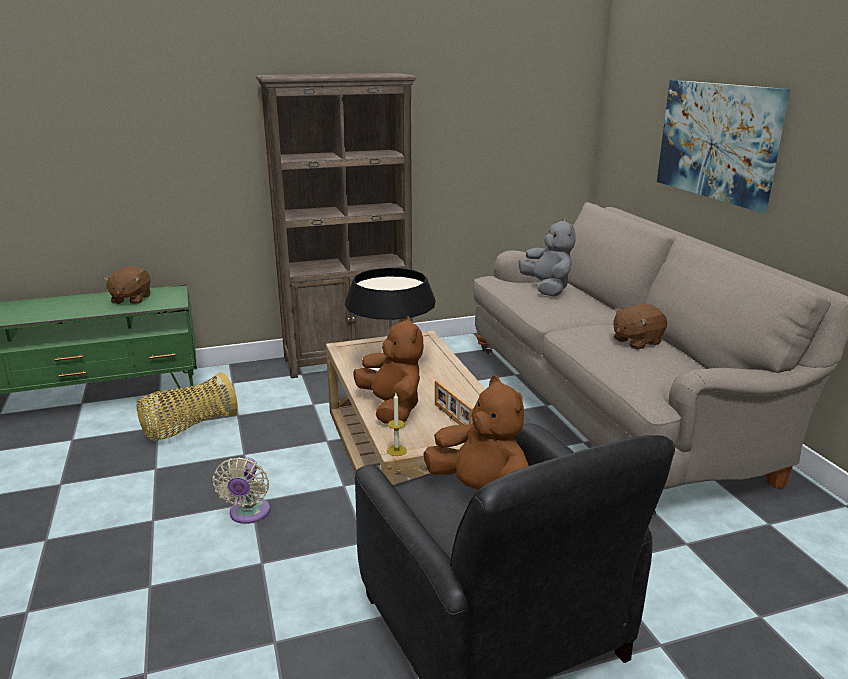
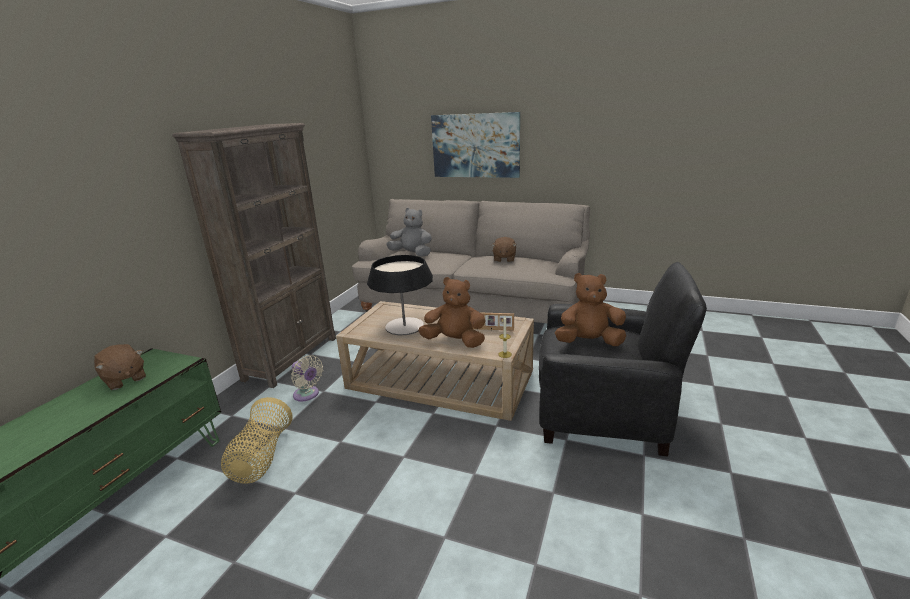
camera: 50 degrees left, 0 degrees up
beige fan [212,457,270,524] -> beige fan moved to [291,355,323,401]

